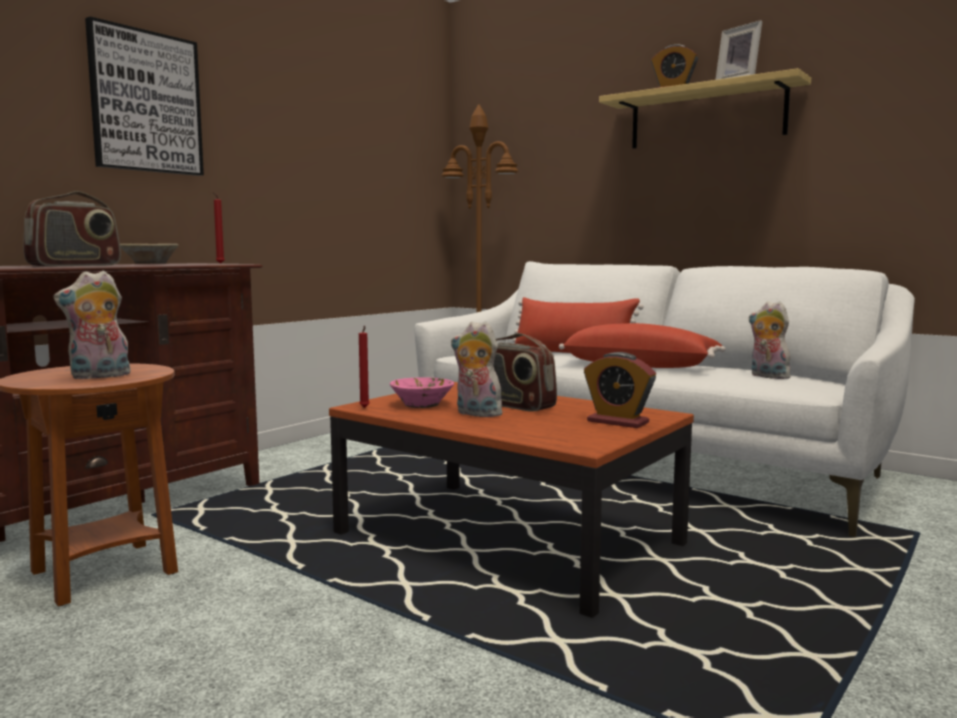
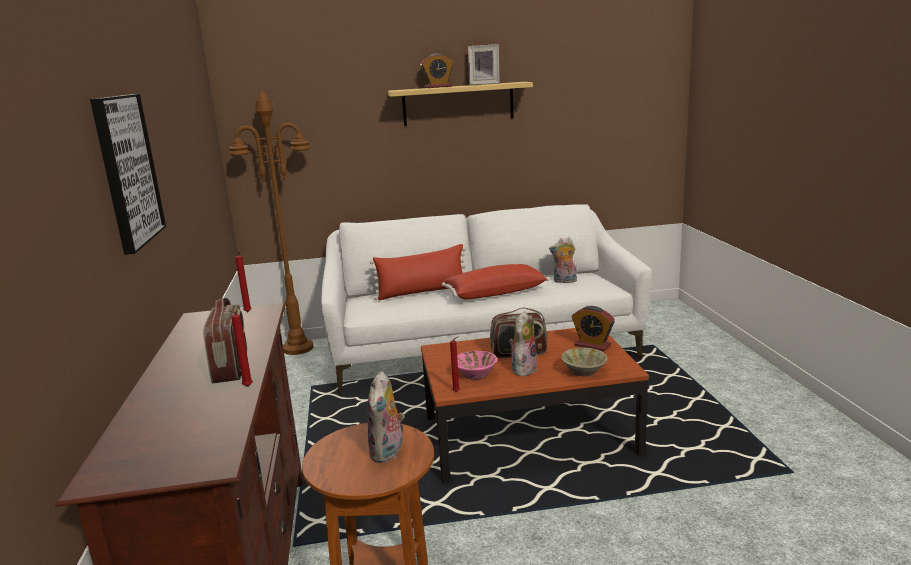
camera: 45 degrees left, 10 degrees up
beige bowl [120,244,179,264] -> beige bowl moved to [561,348,608,377]
plush toy [451,321,502,417] -> plush toy turned 135 degrees clockwise [509,311,538,376]
alarm clock [584,352,656,428] -> alarm clock turned 45 degrees clockwise [572,306,615,351]
none -> red candle [229,310,253,387]

